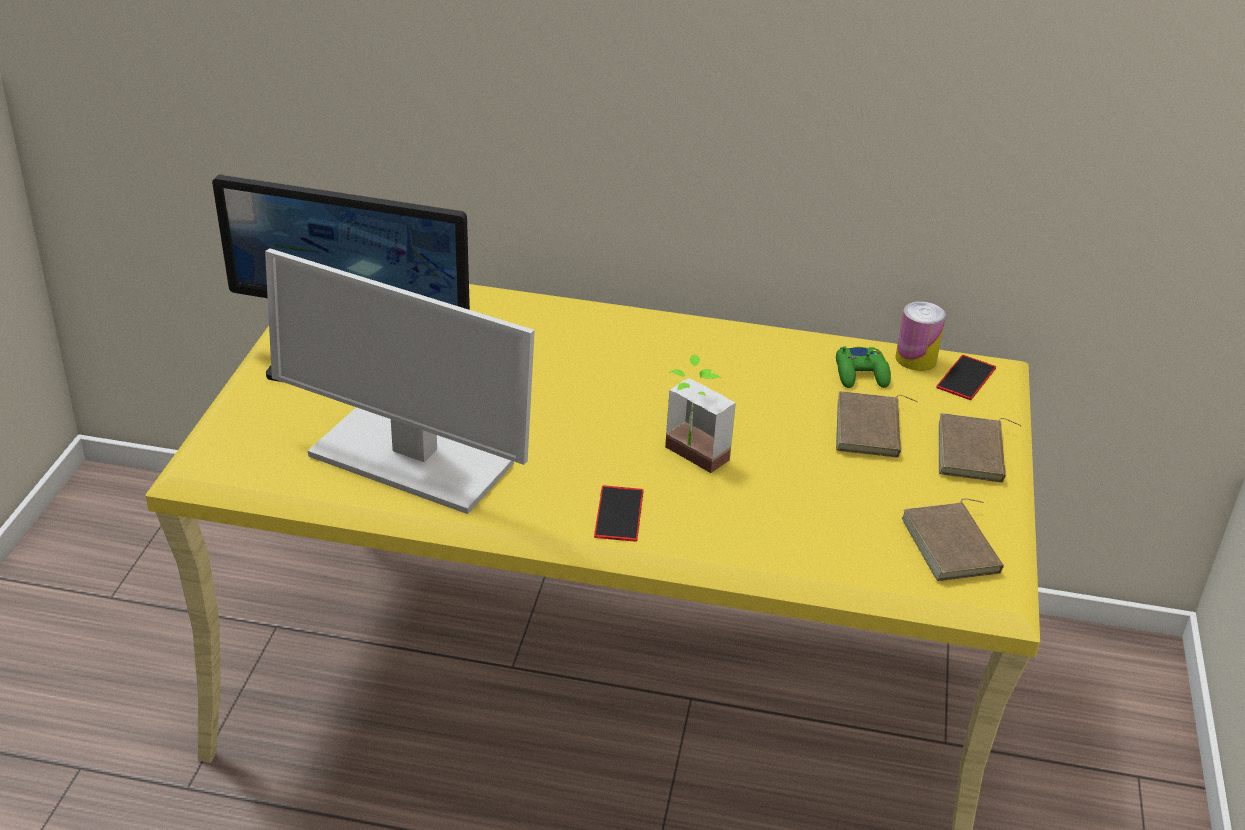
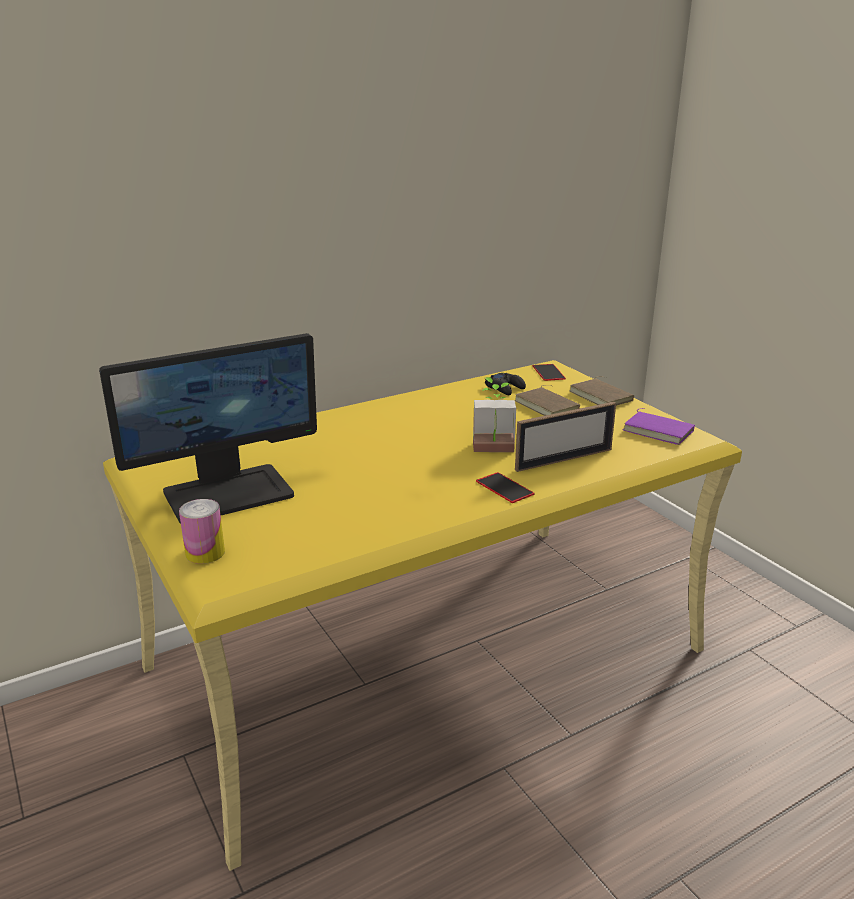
camera: 40 degrees left, 10 degrees down
monitor [265,248,535,514] -> none
green game controller [836,346,891,388] -> black game controller [485,373,526,395]
can [895,301,946,371] -> can moved to [179,499,225,564]
brown book [902,498,1004,581] -> purple book [622,408,695,445]
none -> picture frame [515,402,616,472]

